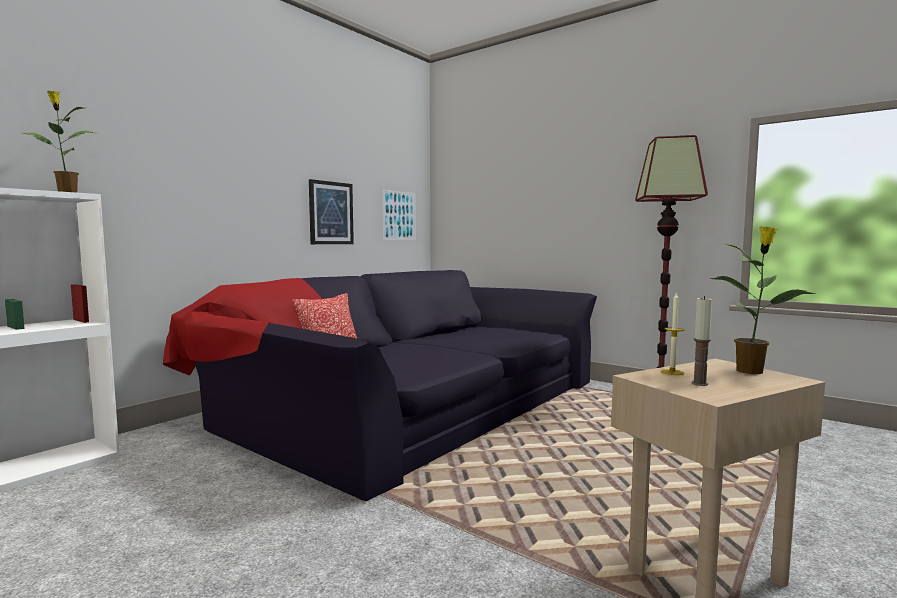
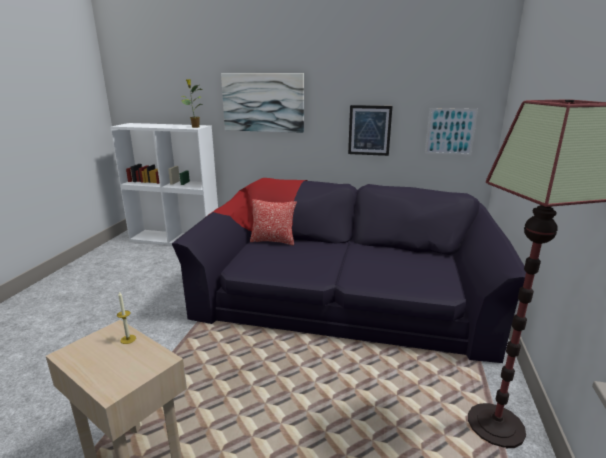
camera: 65 degrees right, 15 degrees up
candle [692,296,712,386] -> none
potted plant [710,226,816,374] -> none
none -> picture [221,73,304,133]

